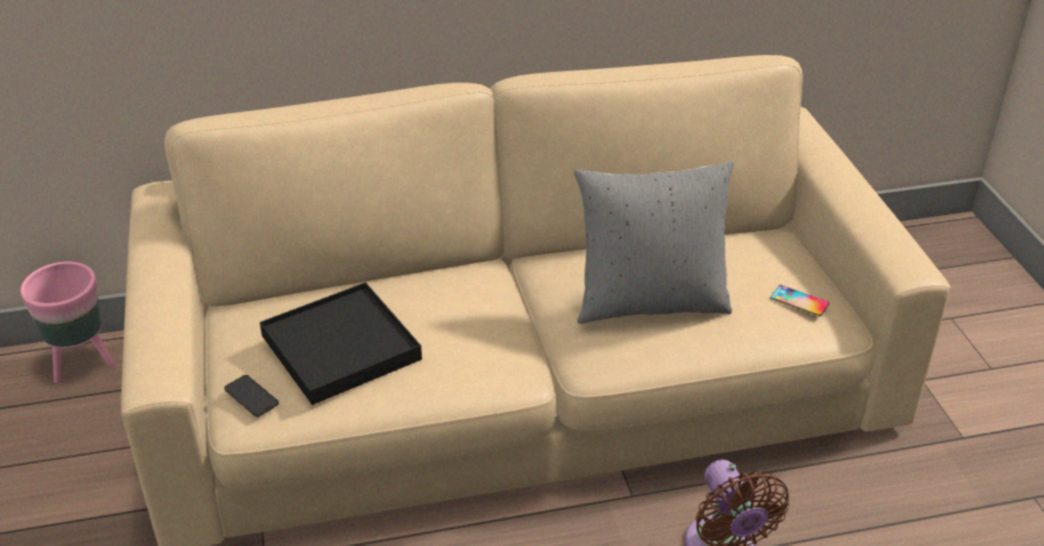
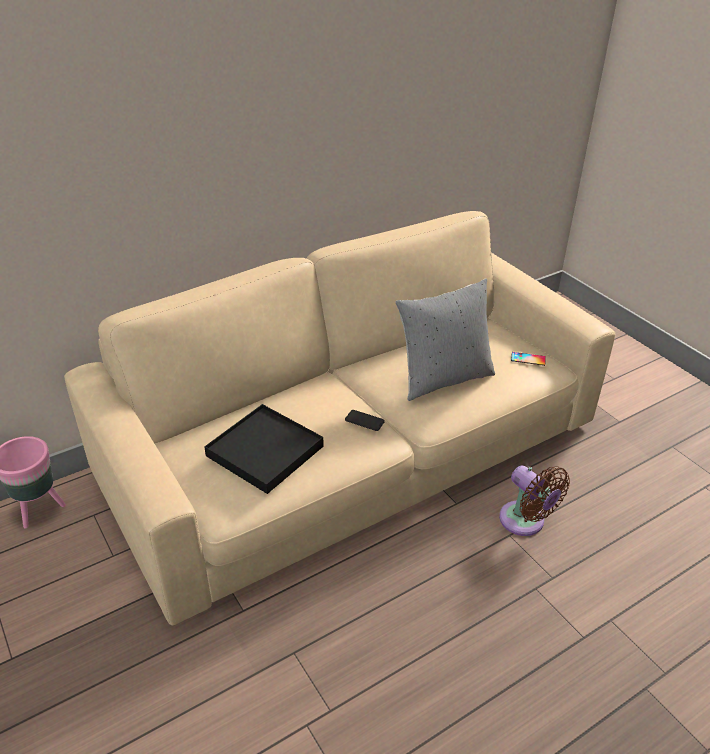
camera: 20 degrees left, 0 degrees up
phone [224,375,279,417] -> phone moved to [345,410,385,431]

